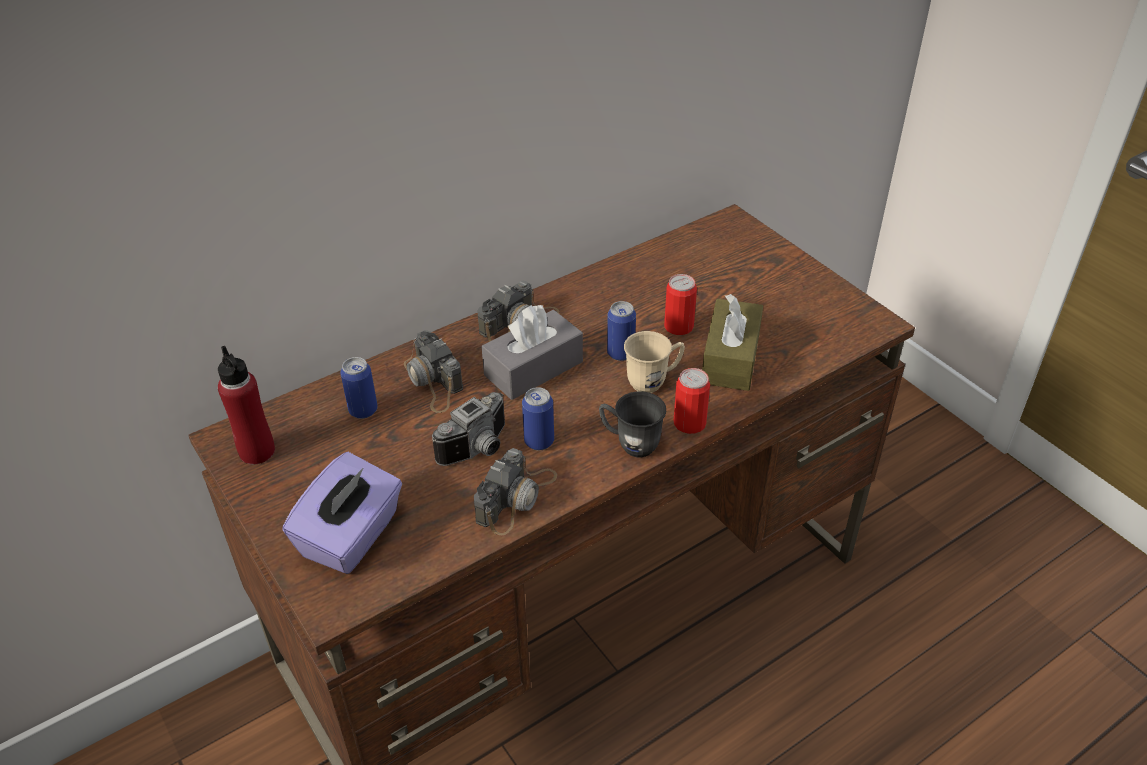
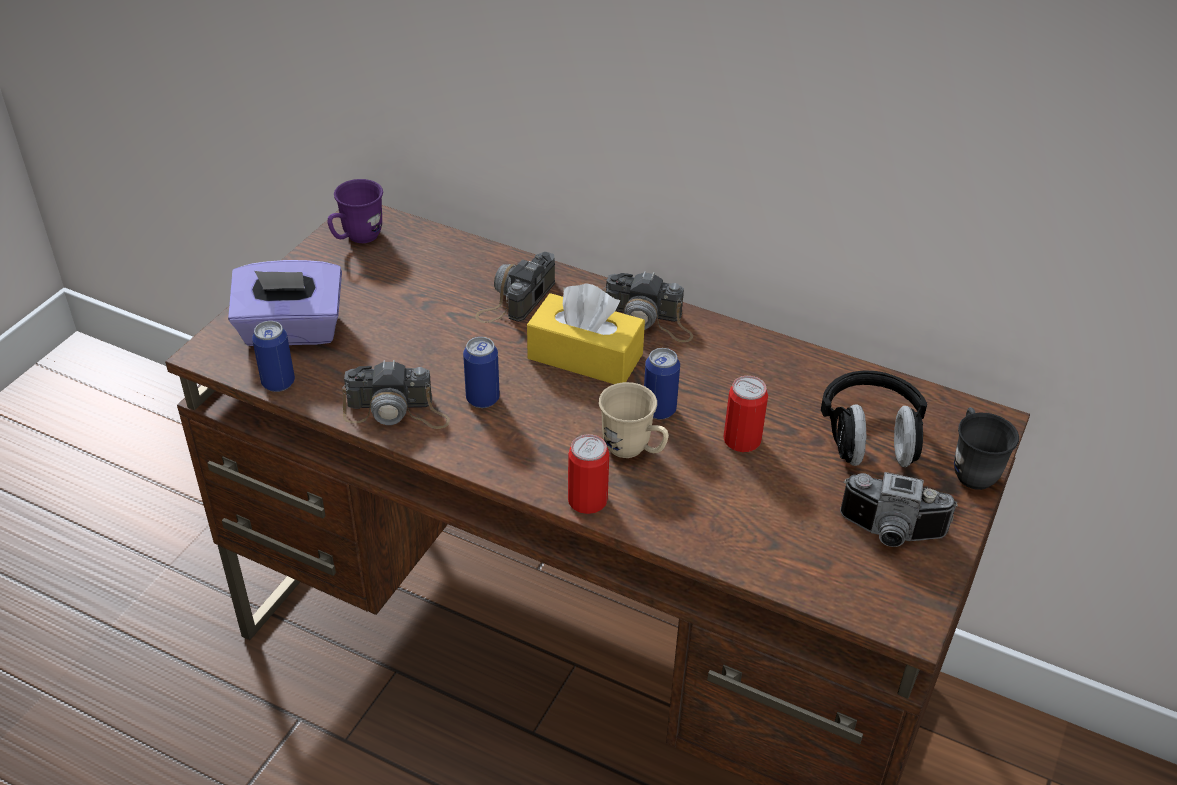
camera: 60 degrees right, 0 degrees up
red bottle [218,346,275,464] -> purple mug [328,179,383,243]
can [340,357,378,419] -> can moved to [252,321,295,392]
camera [432,392,505,466] -> camera moved to [840,472,958,547]
grey tissue box [482,305,583,400] -> yellow tissue box [527,283,645,384]
grey mug [599,391,666,457] -> grey mug moved to [954,407,1019,490]
brown tissue box [702,294,763,391] -> none
none -> black headphones [821,370,927,467]

